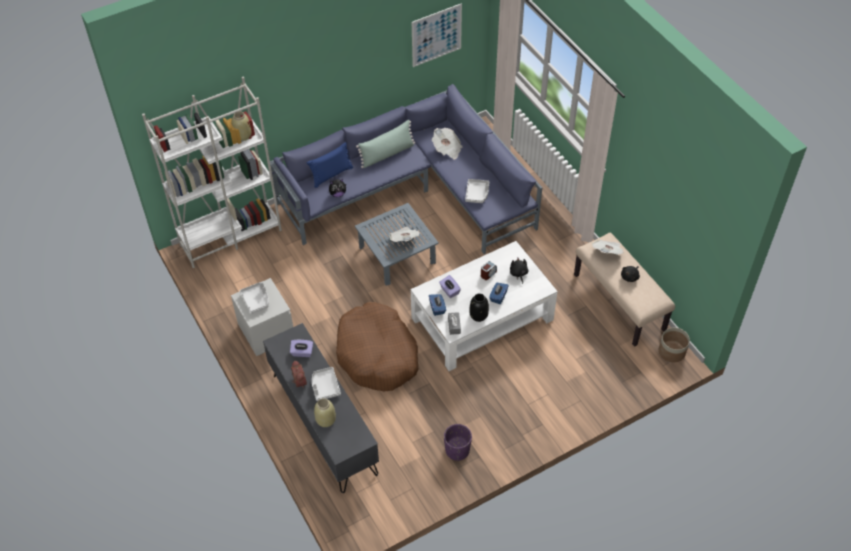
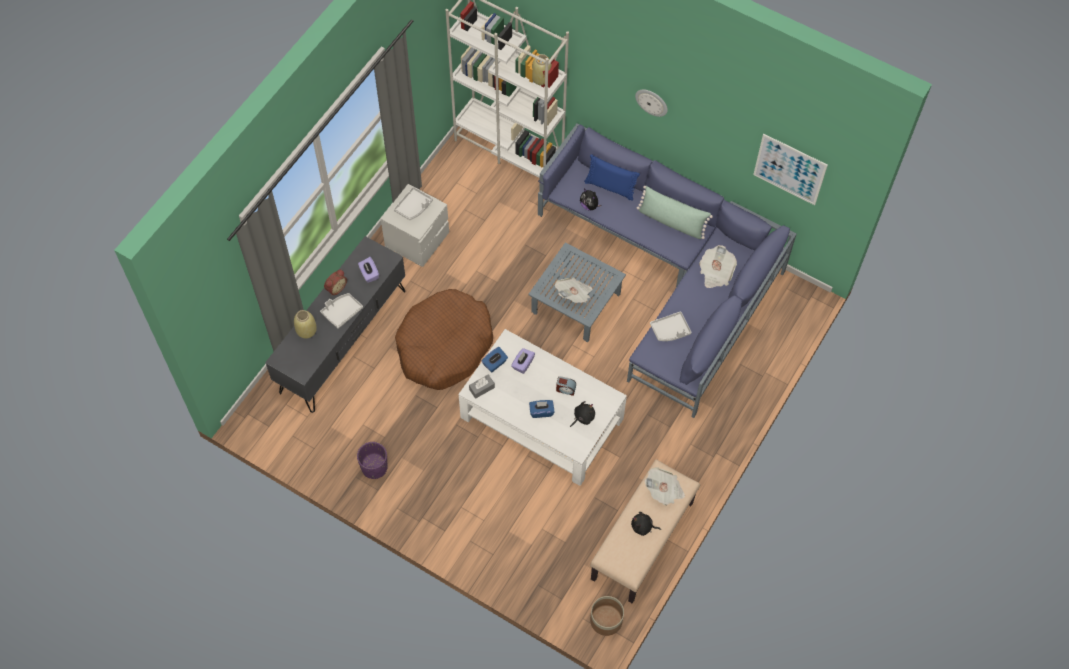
camera: 60 degrees right, 10 degrees up
black vase [469,293,489,322] -> none
none -> wall clock [635,89,668,117]

